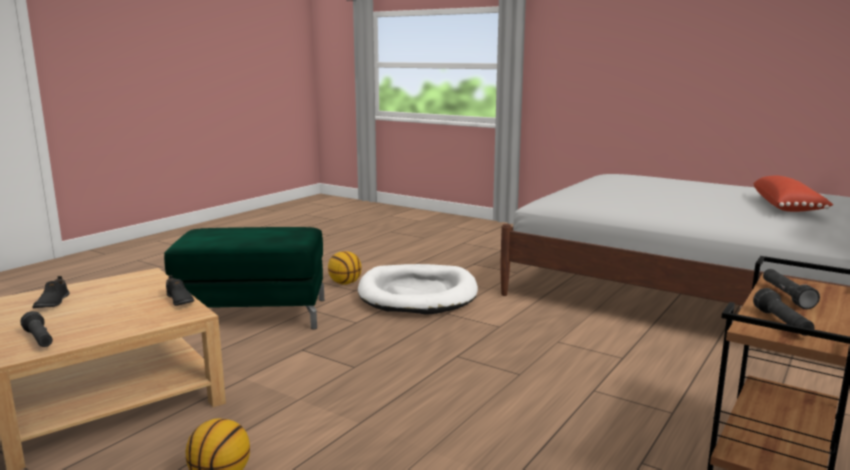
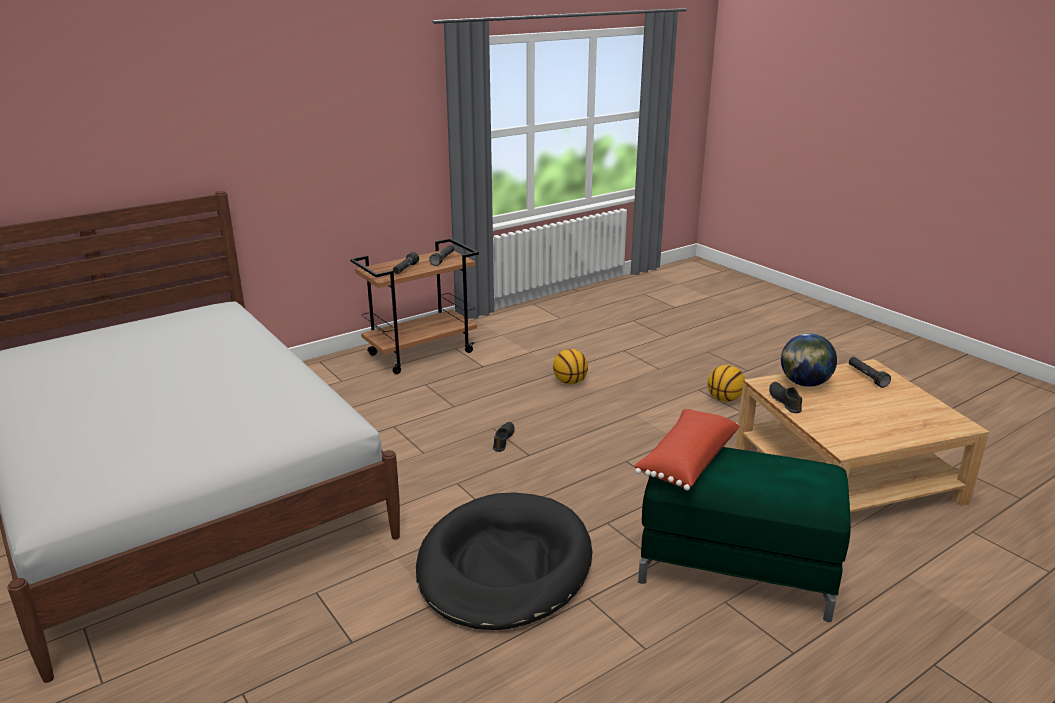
camera: 160 degrees left, 10 degrees up
black shoe [32,276,70,308] -> black shoe moved to [493,422,515,452]
basketball [328,251,361,285] -> basketball moved to [553,349,588,384]
white dog bed [358,264,478,315] -> black dog bed [416,492,592,630]
red pillow [753,176,833,212] -> red pillow moved to [634,409,740,491]
none -> globe [781,333,837,387]

